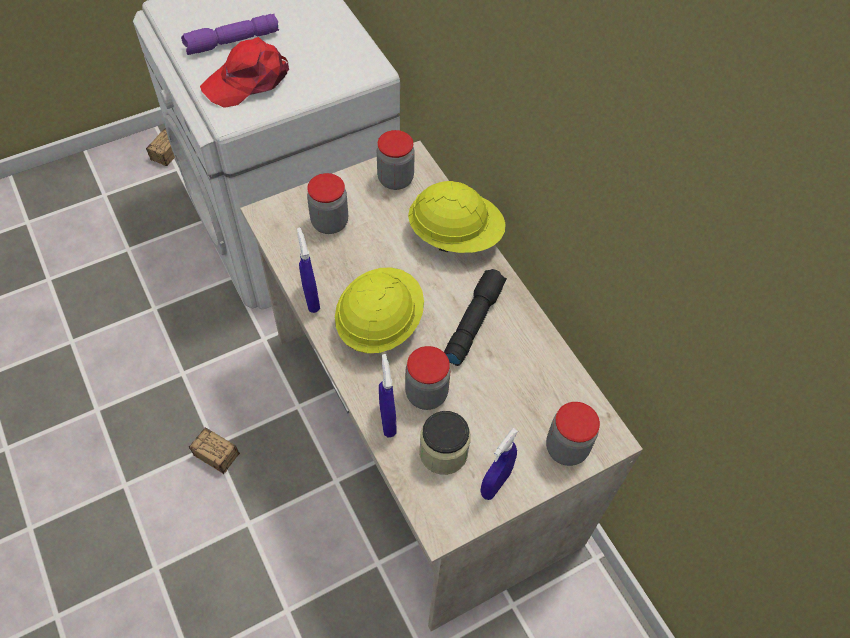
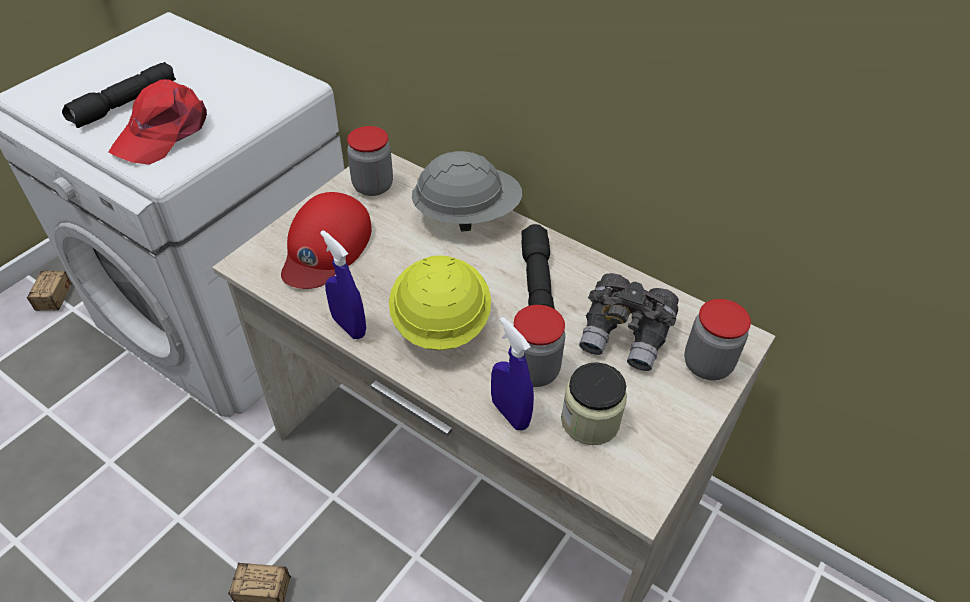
camera: 25 degrees left, 10 degrees down
purple flashlight [181,14,279,55] -> black flashlight [62,62,176,128]
jar [307,173,348,234] -> red cap [281,192,372,289]
yellow hard hat [408,181,506,253] -> grey hard hat [412,151,522,232]
blue spray bottle [480,428,518,500] -> none
none -> grey binoculars [579,273,679,371]

